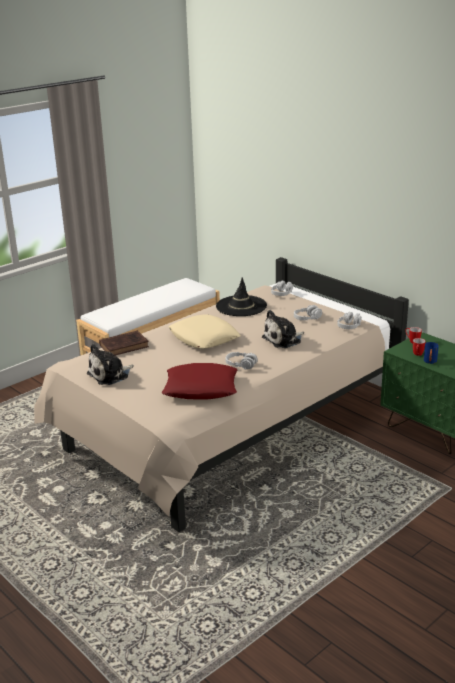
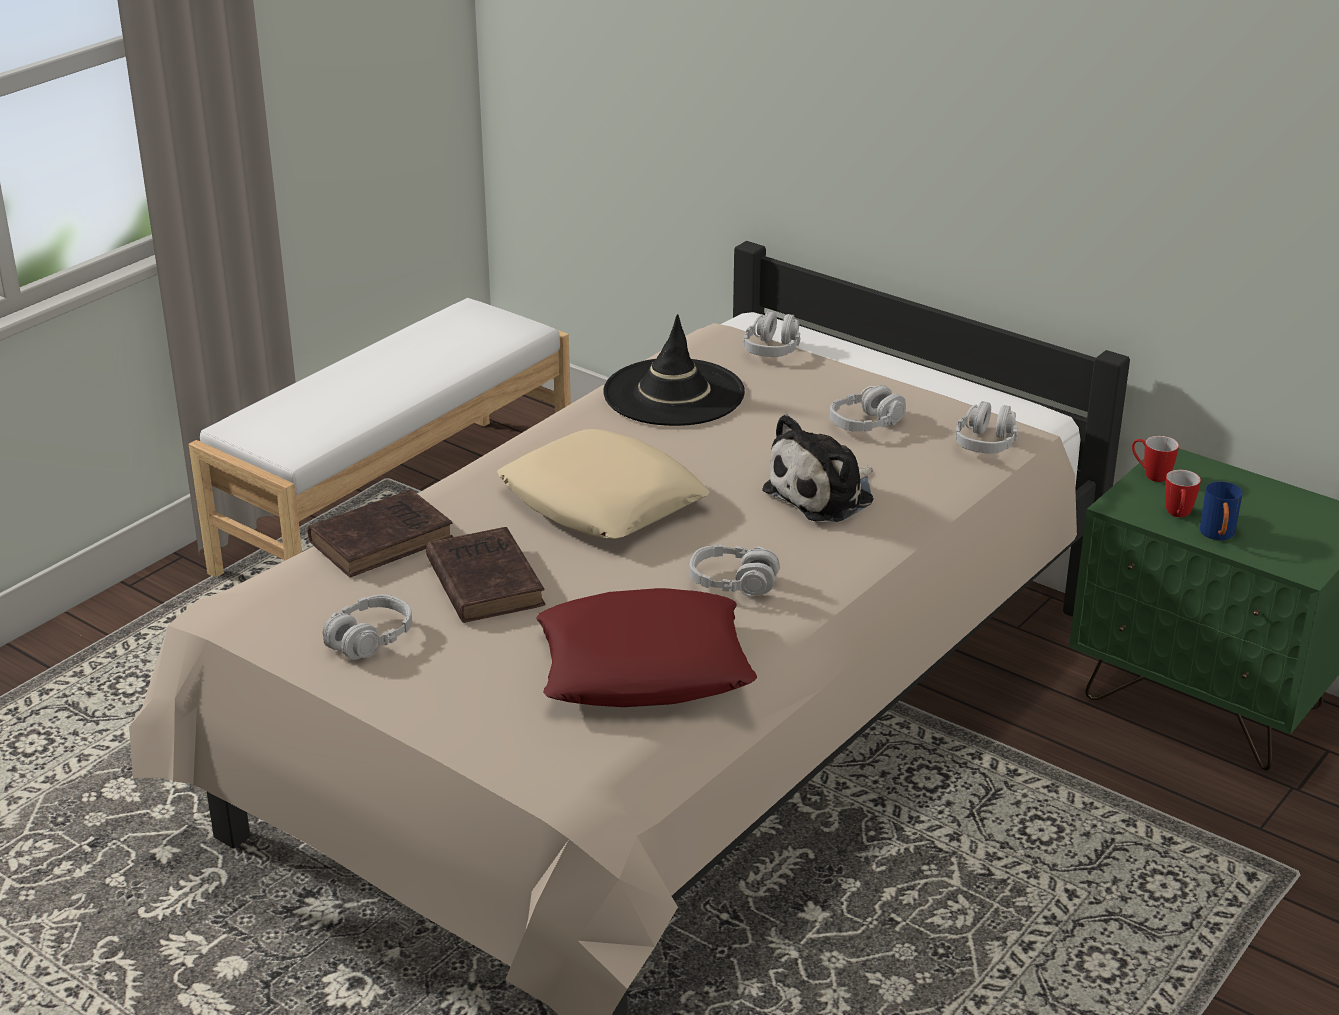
camera: 10 degrees left, 5 degrees up
plush toy [87,344,134,385] -> grey headphones [323,594,412,660]
none -> brown book [426,527,545,623]

